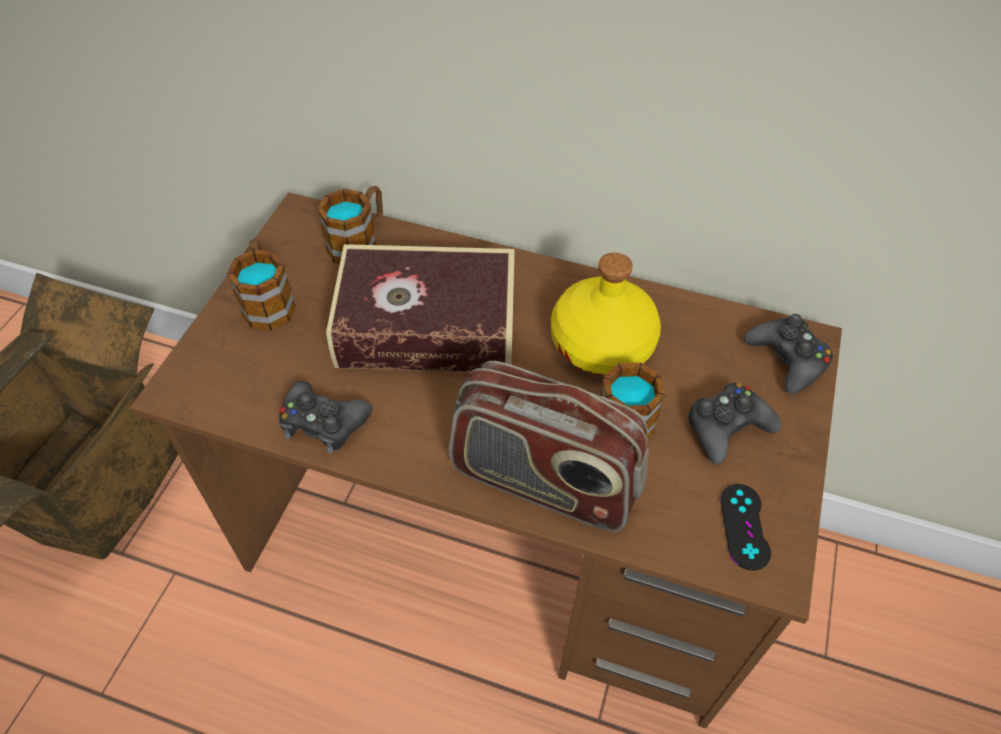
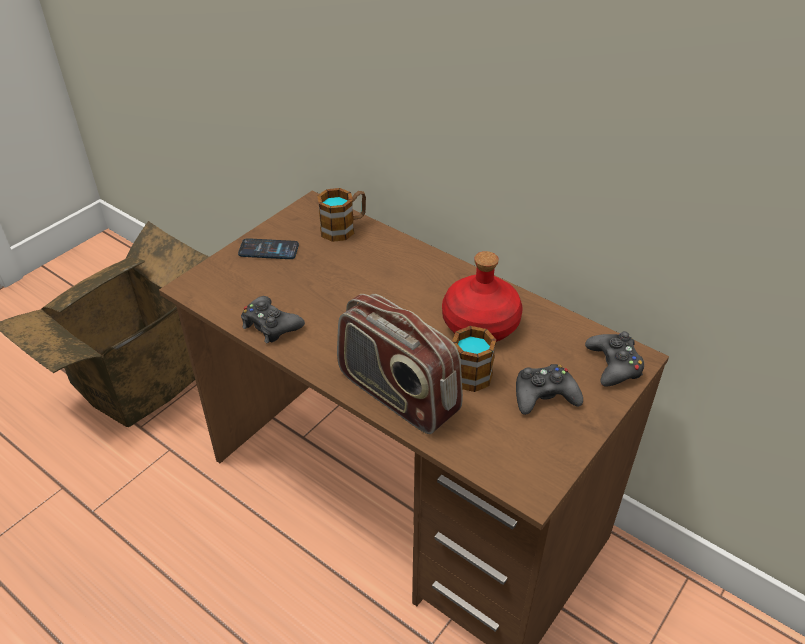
camera: 20 degrees right, 10 degrees down
mug [227,239,296,331] -> phone [238,238,299,259]
book [326,244,515,372] -> none
yellow bottle [551,253,661,375] -> red bottle [442,251,523,342]
black game controller [720,484,771,571] -> none

